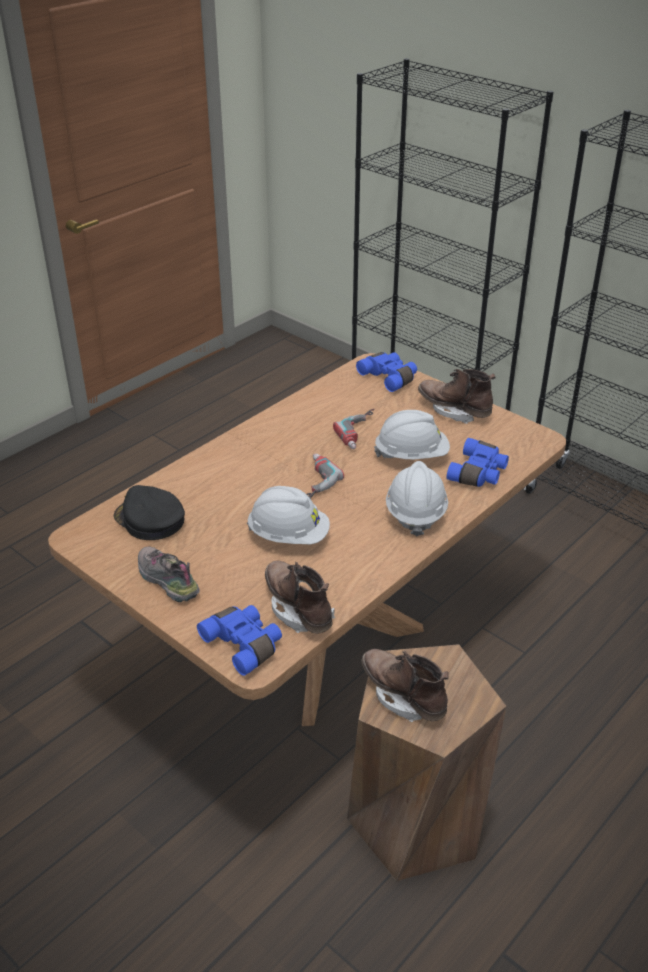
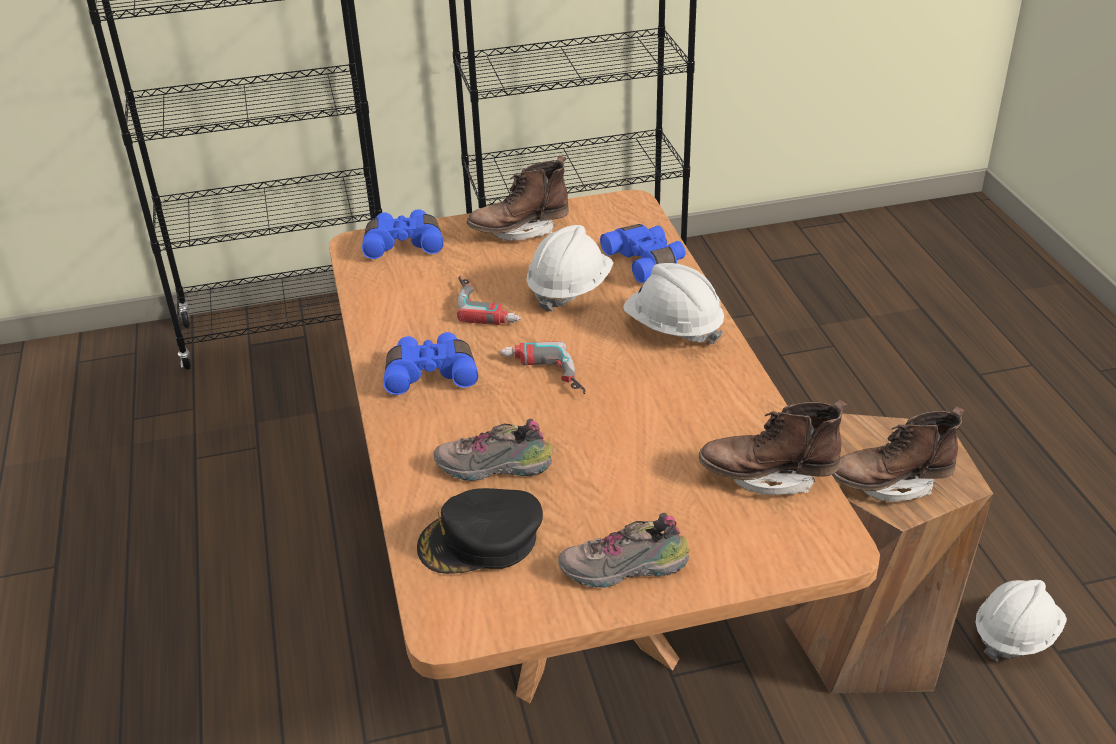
camera: 55 degrees left, 0 degrees up
blue binoculars [197,605,282,676] -> blue binoculars moved to [384,332,478,395]
white hard hat [247,486,330,544] -> white hard hat moved to [976,580,1067,661]
none -> shoe [433,419,552,481]

